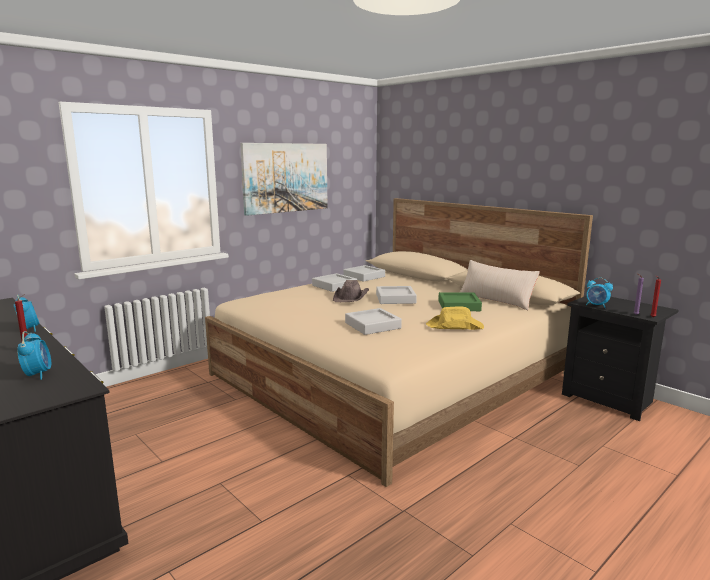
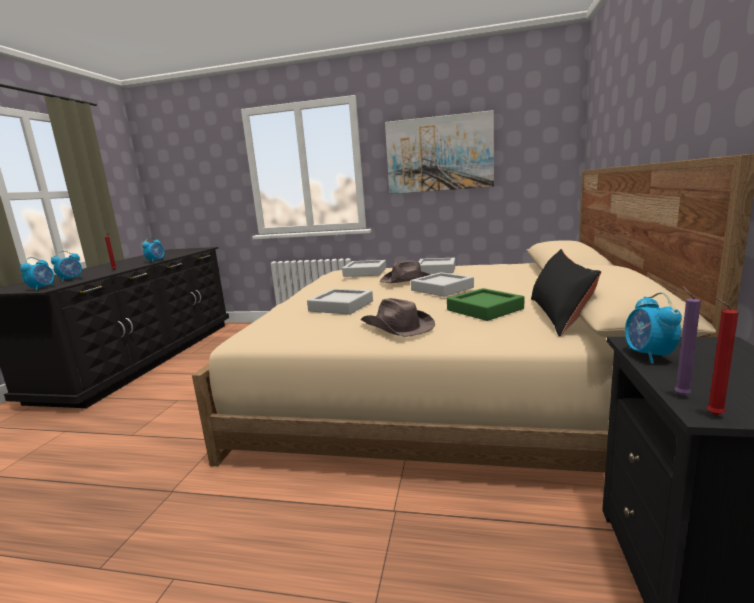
camera: 55 degrees right, 0 degrees up
grey tray [343,265,385,282] -> grey tray moved to [342,260,386,277]
yellow hat [426,306,484,330] -> brown hat [360,298,435,337]
beige pillow [460,260,540,310] -> black pillow [531,249,601,337]
none -> alarm clock [20,257,54,291]

